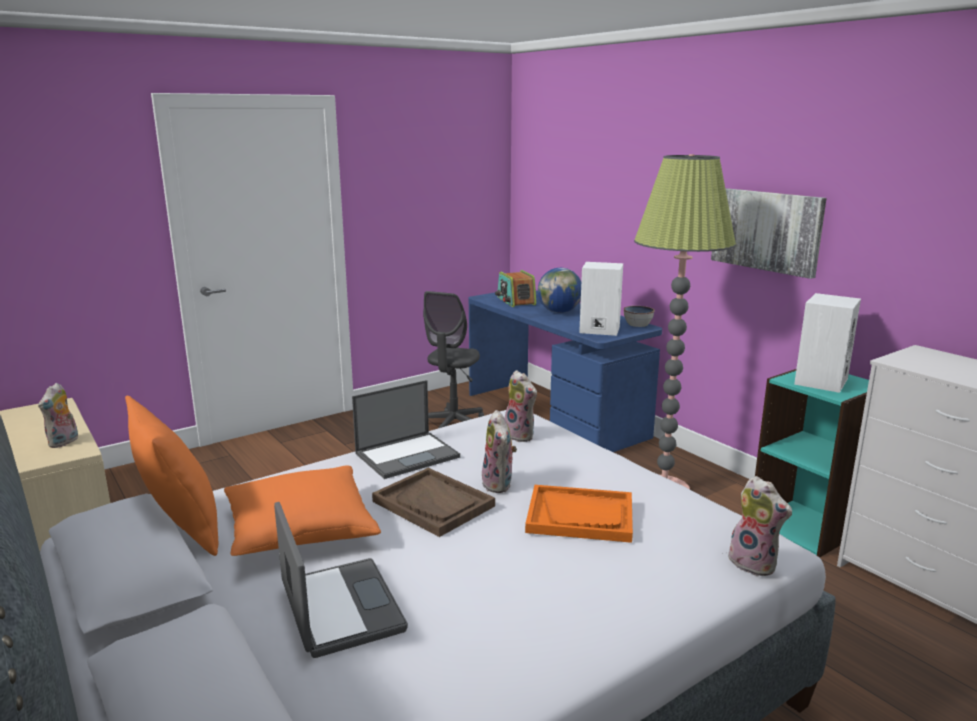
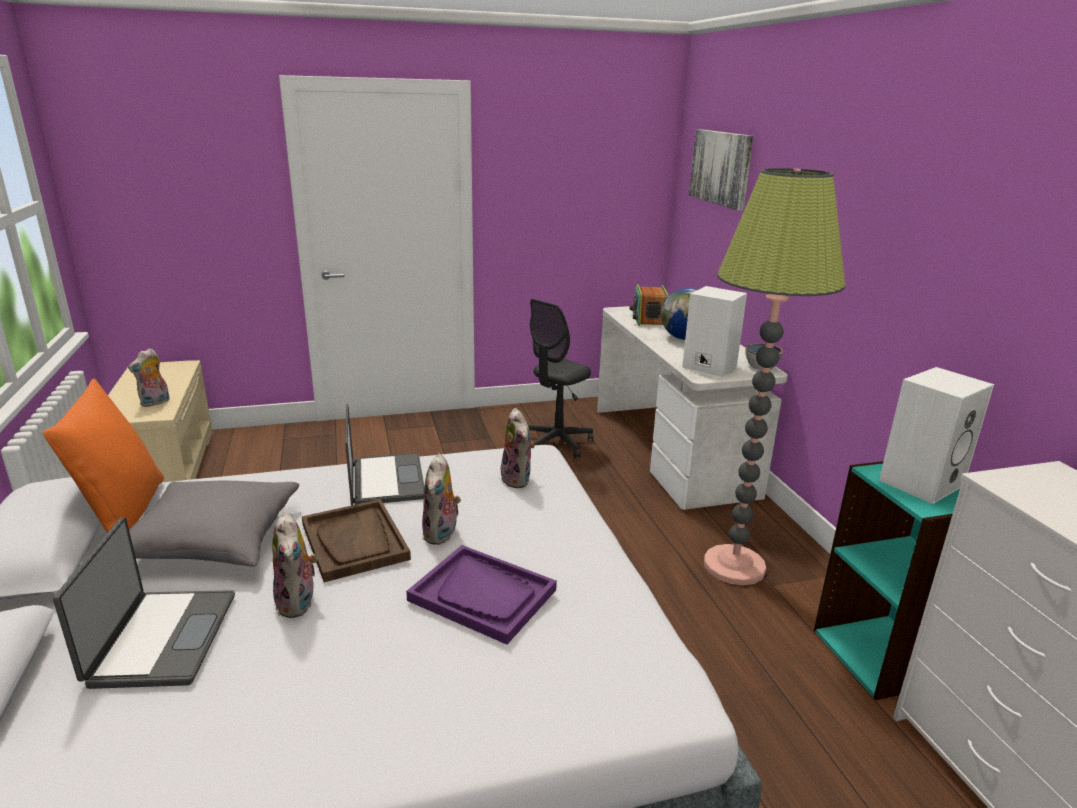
camera: 20 degrees right, 5 degrees up
orange pillow [224,466,381,556] -> grey pillow [129,481,299,567]
laptop [352,380,460,479] -> laptop turned 90 degrees counterclockwise [345,404,424,505]
blue desk [468,291,662,452] -> white desk [597,306,788,510]
orange tray [525,485,633,543] -> purple tray [406,545,557,645]
picture [711,188,827,279] -> picture moved to [689,129,754,211]
plush toy [728,476,792,576] -> plush toy moved to [272,512,318,618]

